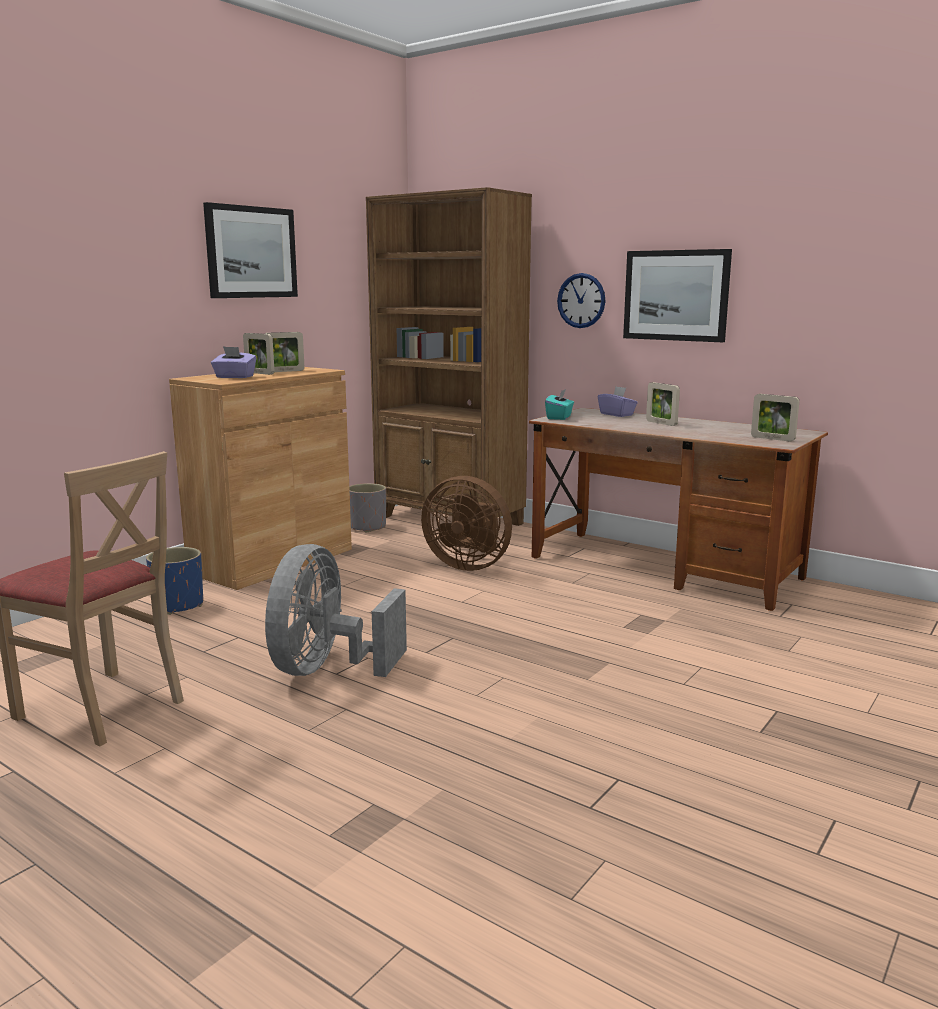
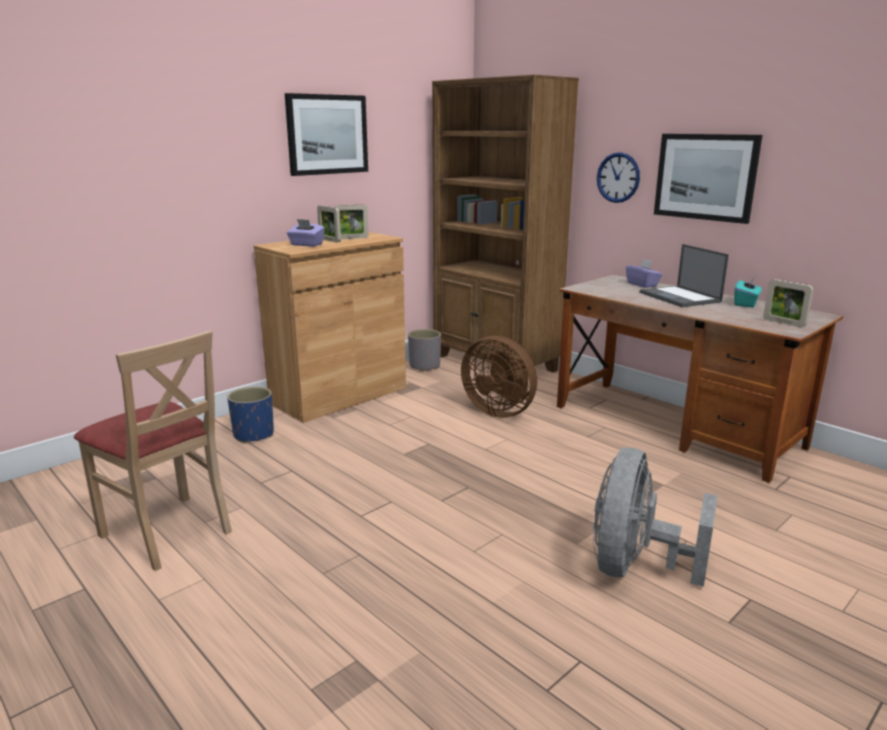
camera: 10 degrees right, 5 degrees up
grey fan [265,544,407,677] -> grey fan moved to [593,448,717,587]
turquoise tissue box [545,389,574,420] -> turquoise tissue box moved to [734,277,762,308]
picture frame [646,382,680,426] -> laptop [640,244,729,307]

